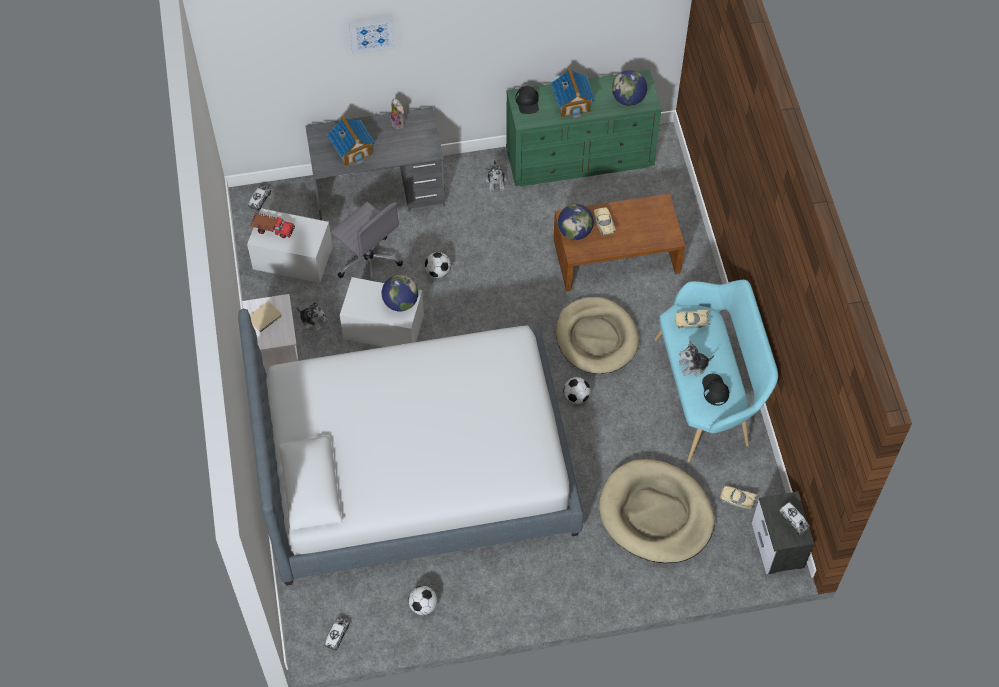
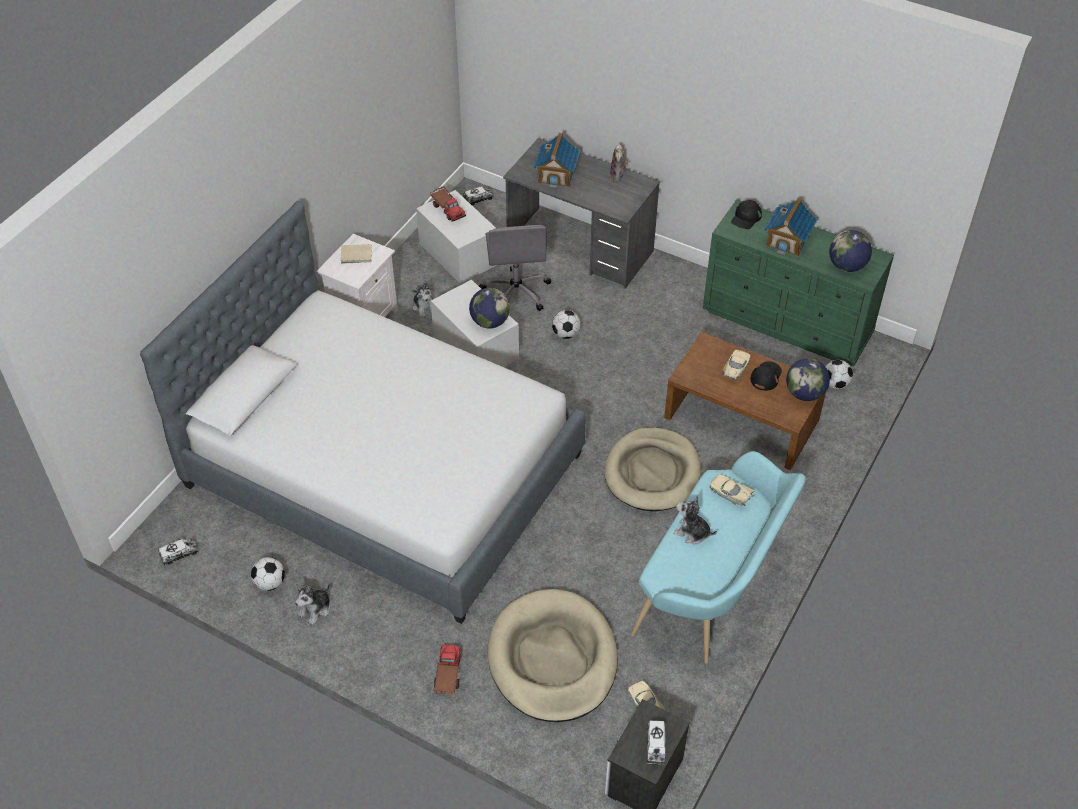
camera: 40 degrees right, 10 degrees down
picture [349,16,396,55] -> none
plush toy [485,161,507,192] -> plush toy moved to [295,583,330,625]
globe [558,204,594,240] -> globe moved to [786,358,830,401]
football [563,377,591,404] -> football moved to [825,360,853,389]
black cap [702,374,729,406] -> black cap moved to [750,361,782,391]
none -> toy truck [434,645,461,695]

